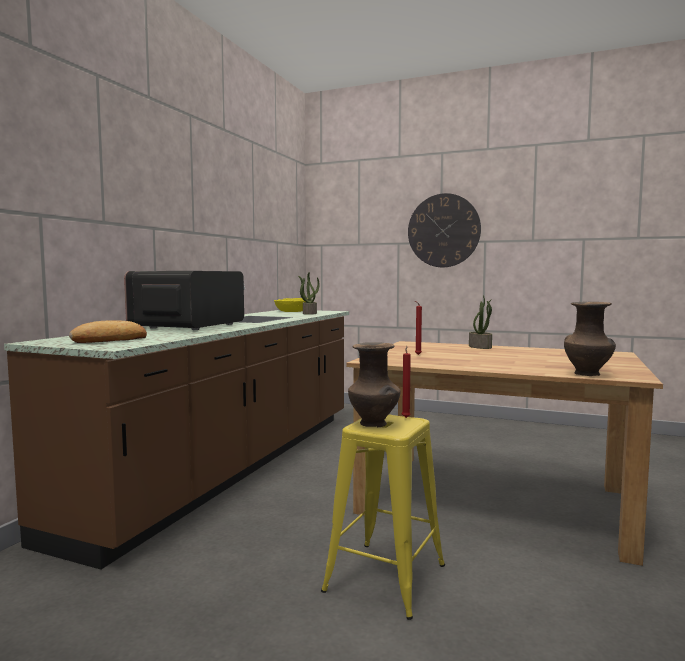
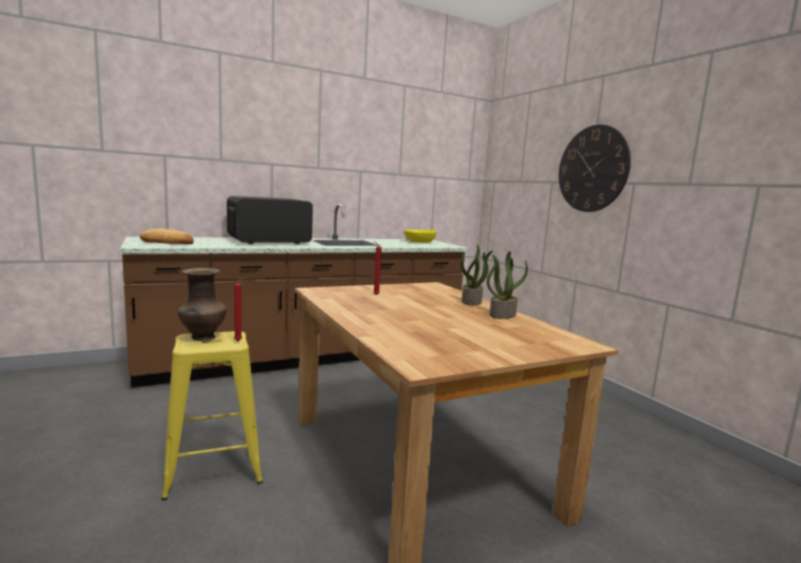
camera: 40 degrees right, 5 degrees up
potted plant [298,272,320,315] -> potted plant moved to [487,251,528,319]
brown vase [564,302,616,376] -> none

